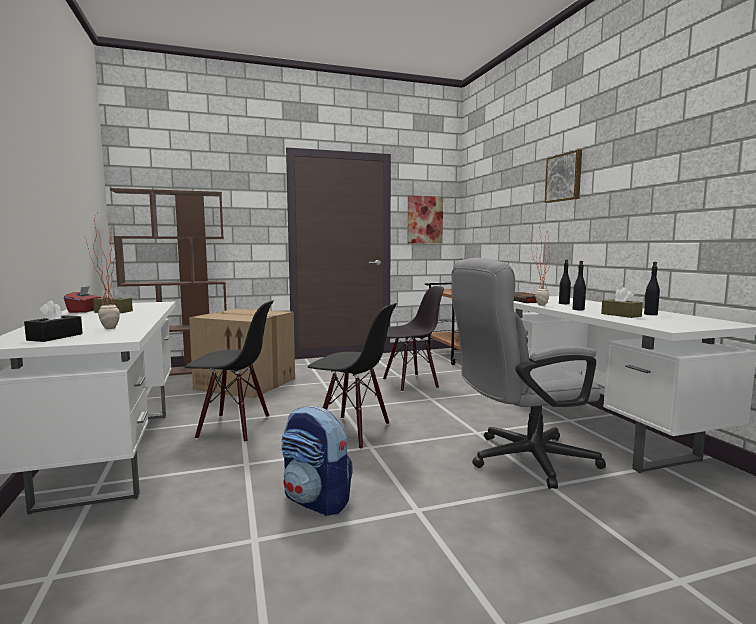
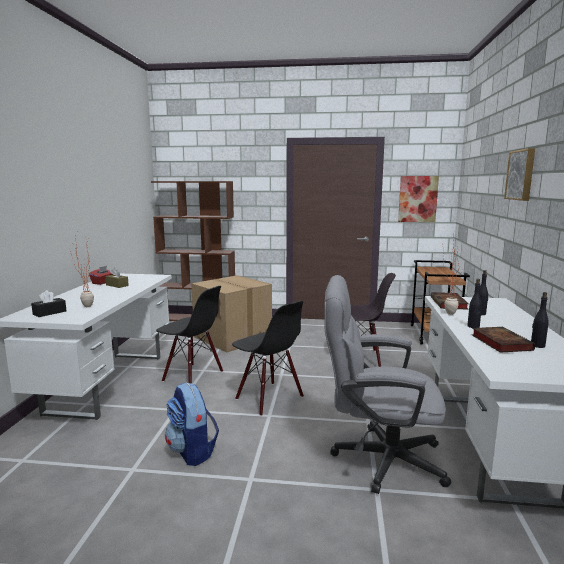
camera: 25 degrees right, 5 degrees up
brown tissue box [601,287,643,318] -> book [472,327,535,353]

